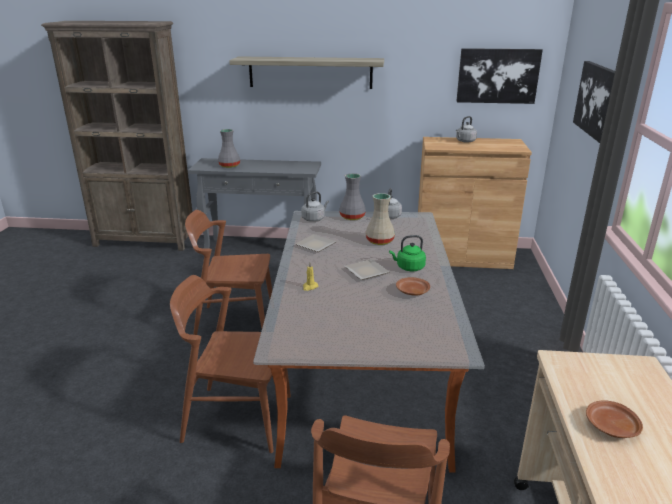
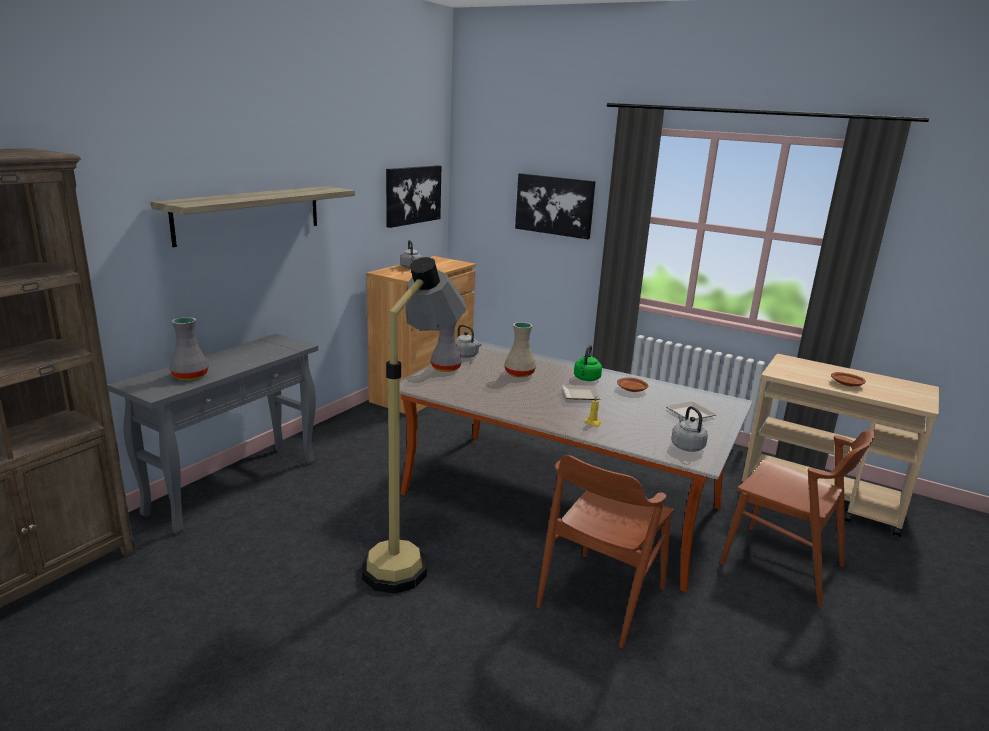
camera: 65 degrees left, 5 degrees down
brown chair [185,210,272,335] -> floor lamp [362,257,466,594]
plate [295,234,337,252] -> plate moved to [665,401,716,420]
grey kettle [301,192,329,222] -> grey kettle moved to [671,406,708,452]

